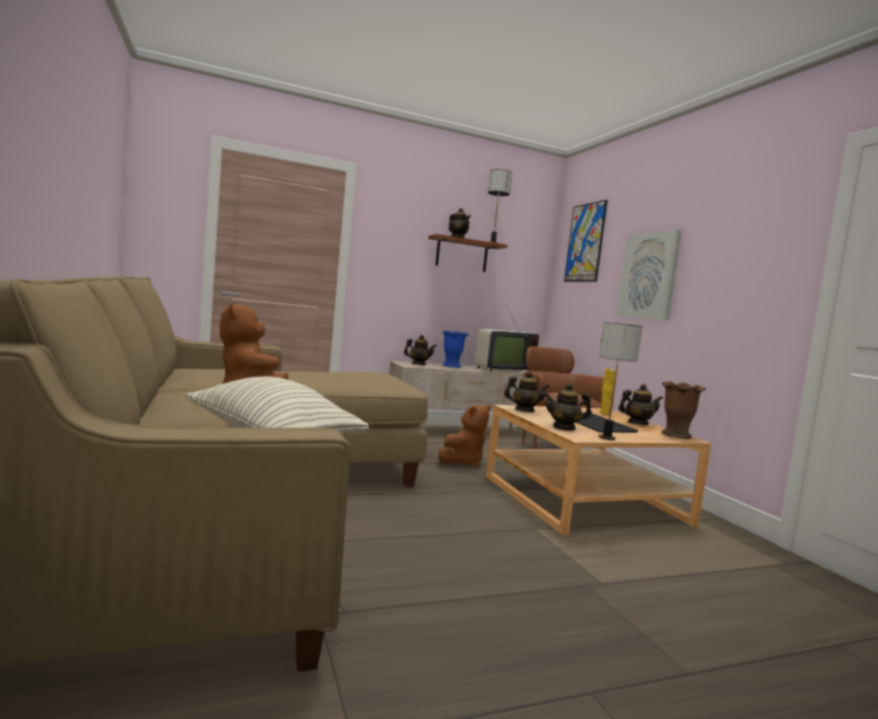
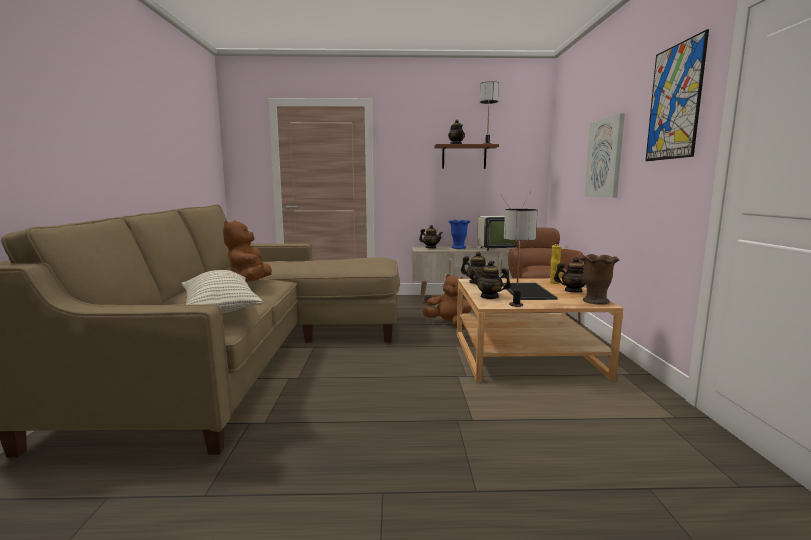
camera: 20 degrees right, 5 degrees up
brown plush toy [438,405,491,467] -> brown plush toy turned 120 degrees counterclockwise [422,274,472,327]
picture [564,200,608,282] -> picture moved to [646,29,709,161]

